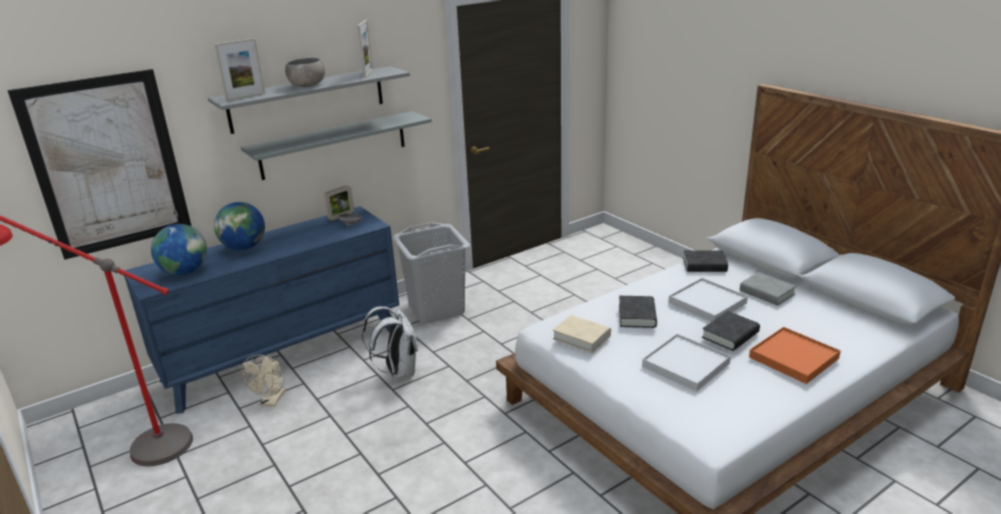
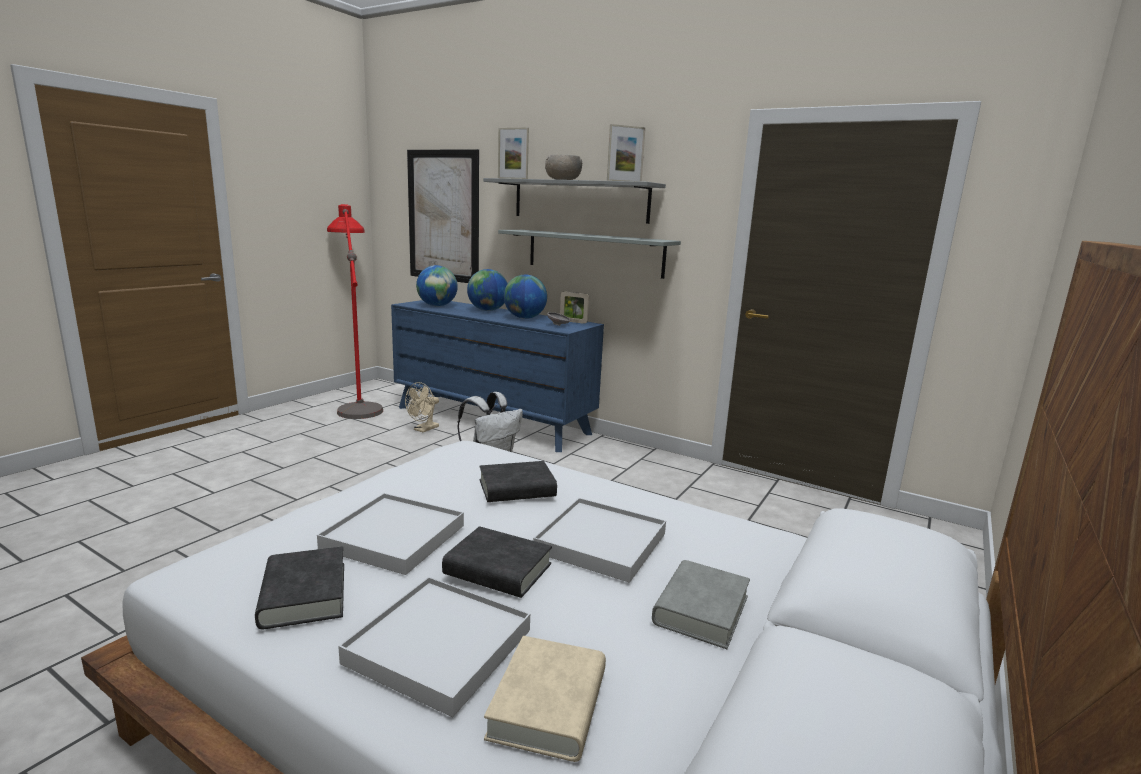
camera: 65 degrees right, 10 degrees down
beige fan [241,355,286,407] -> beige fan turned 45 degrees counterclockwise [405,382,439,432]
grey laundry basket [392,222,470,323] -> none
beige book [553,315,611,353] -> beige book moved to [484,636,606,762]
black book [683,250,728,272] -> black book moved to [255,546,344,630]
orange tray [749,327,841,384] -> white tray [338,577,530,717]
none -> globe [504,275,547,319]

